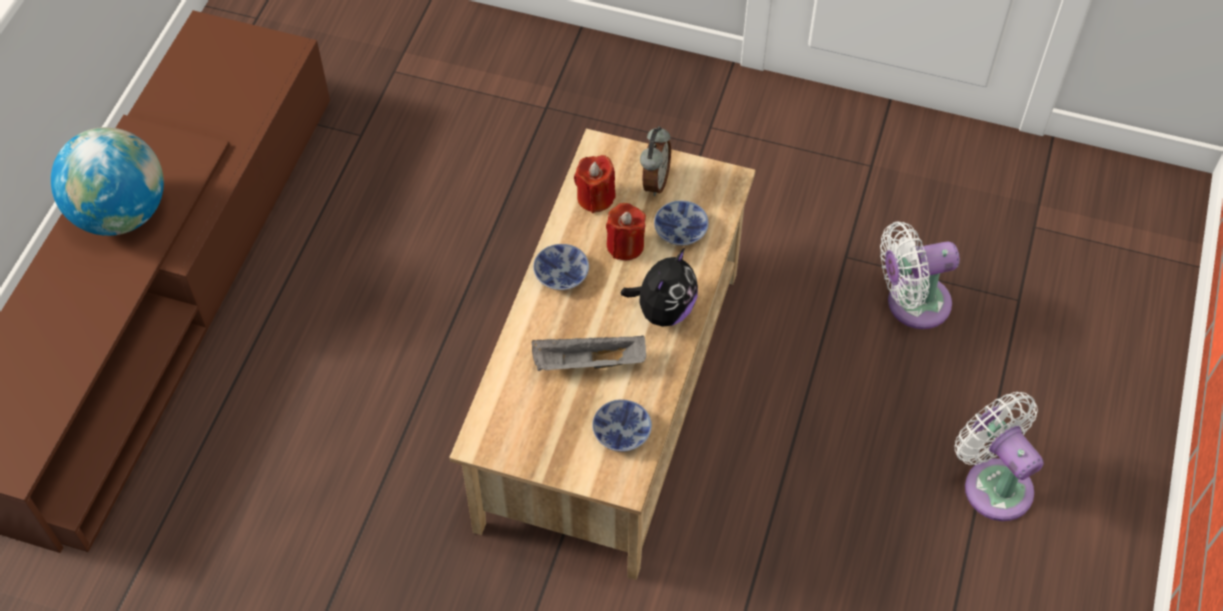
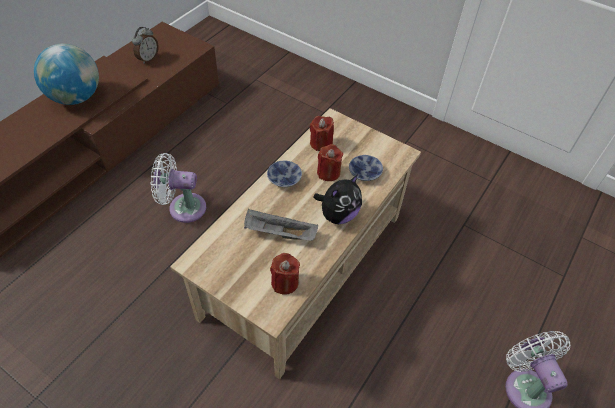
camera: 15 degrees right, 5 degrees down
bowl [592,399,652,452] -> red candle [270,253,300,295]
alarm clock [640,126,671,196] -> alarm clock moved to [132,27,159,64]
white fan [880,221,960,329] -> white fan moved to [151,153,206,223]

